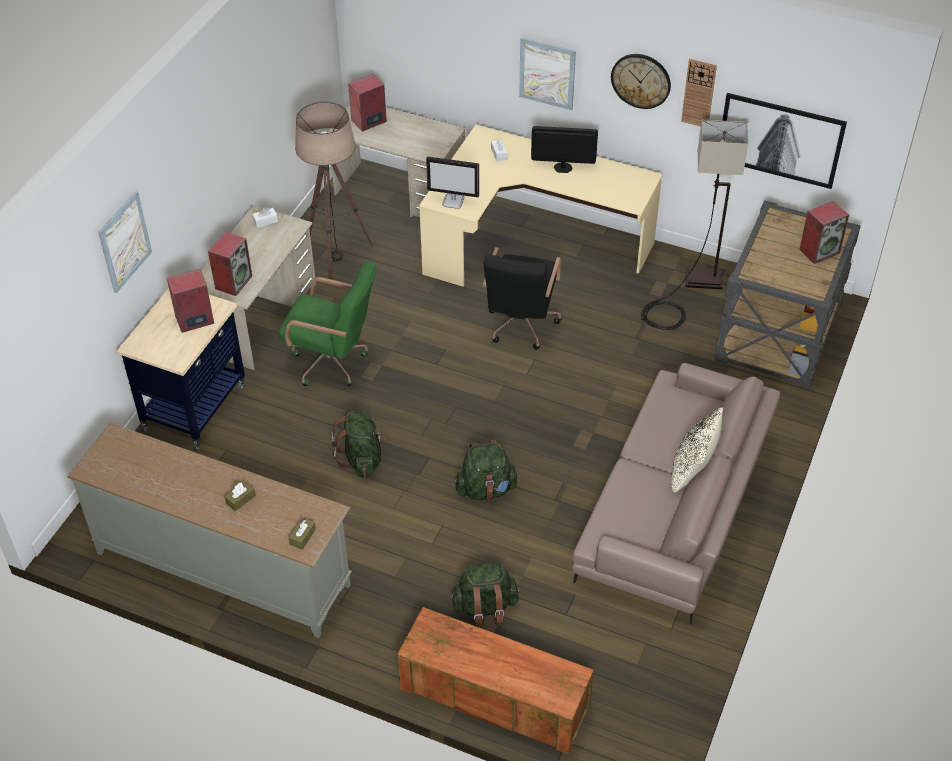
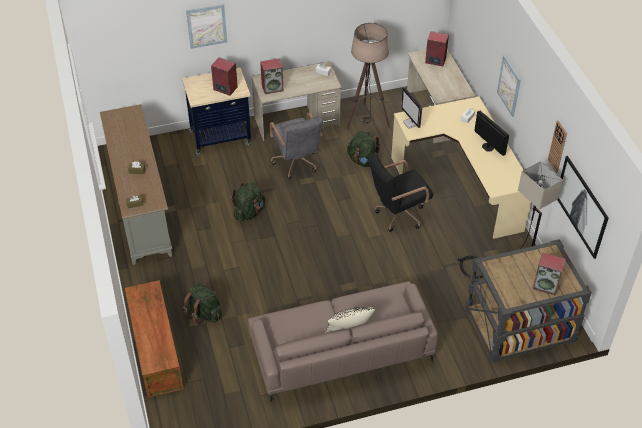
camera: 50 degrees right, 0 degrees up
green office chair [278,261,377,386] -> grey office chair [270,112,323,179]
green backpack [455,439,519,500] -> green backpack moved to [347,131,380,167]
wall clock [611,54,671,109] -> none

